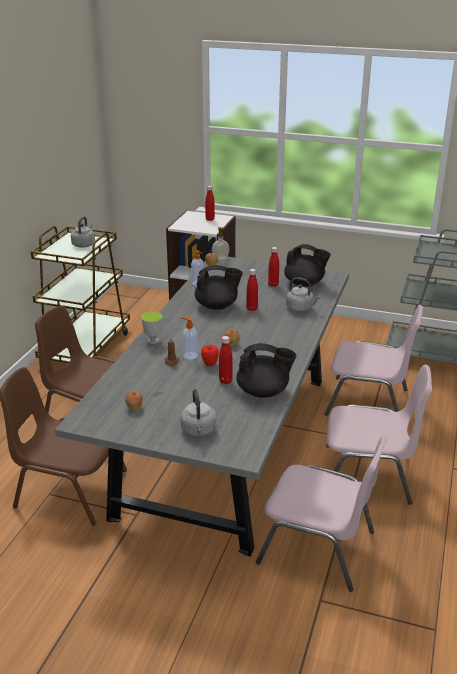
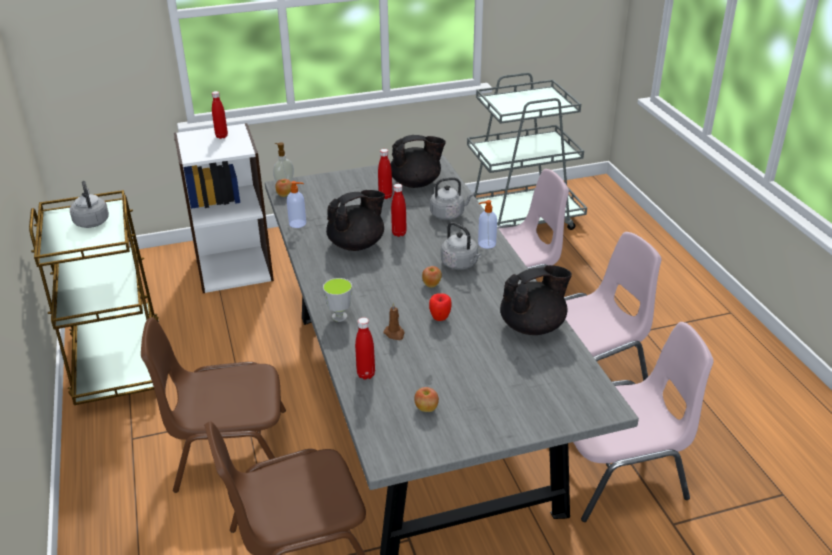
camera: 35 degrees left, 5 degrees up
grey kettle [180,389,216,437] -> grey kettle moved to [441,222,481,270]
soap dispenser [181,318,198,359] -> soap dispenser moved to [478,200,497,249]
red bottle [219,336,233,384] -> red bottle moved to [355,317,375,380]

